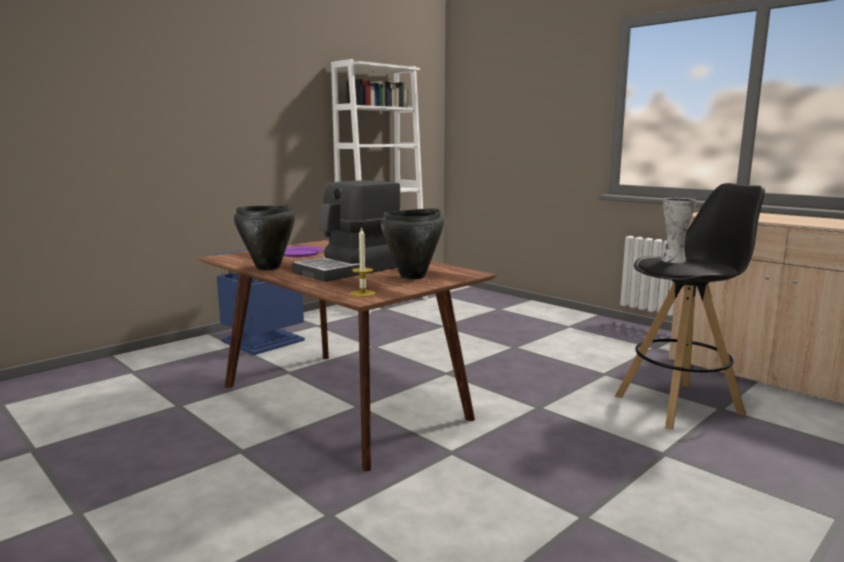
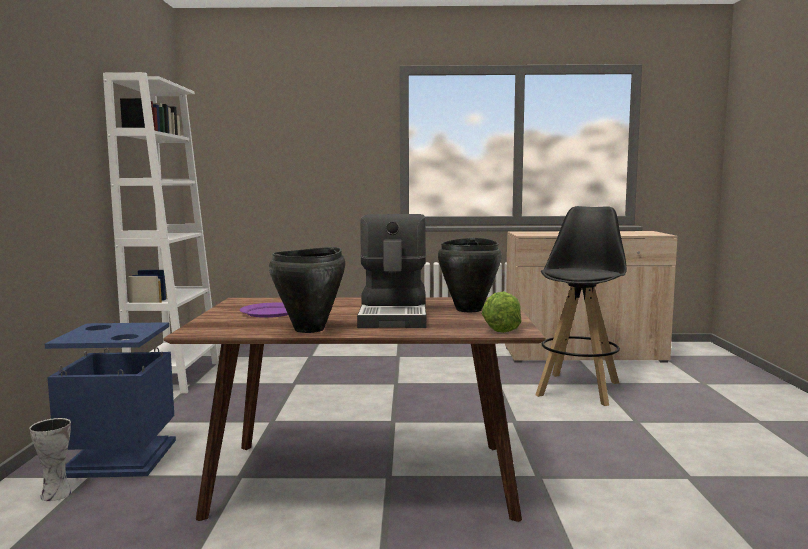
camera: 45 degrees left, 5 degrees down
candle [351,227,376,297] -> lettuce [482,291,522,333]
vase [661,198,696,263] -> vase moved to [29,418,72,501]

